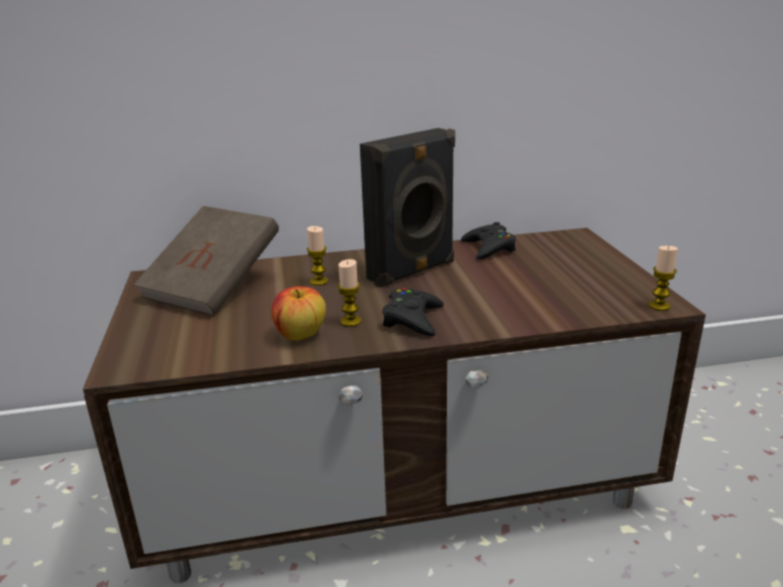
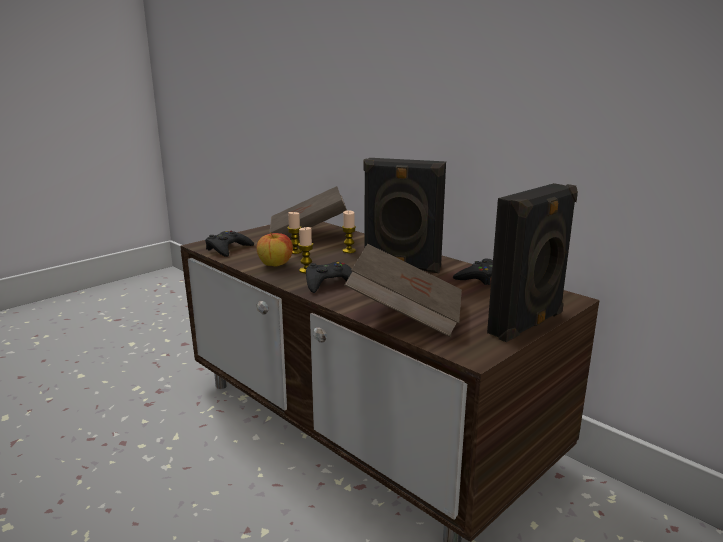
camera: 55 degrees right, 5 degrees down
candle [648,246,678,311] -> candle moved to [287,212,302,254]
none -> black game controller [205,231,254,257]
none -> brown book [344,244,462,338]
none -> black speaker [487,183,578,342]

